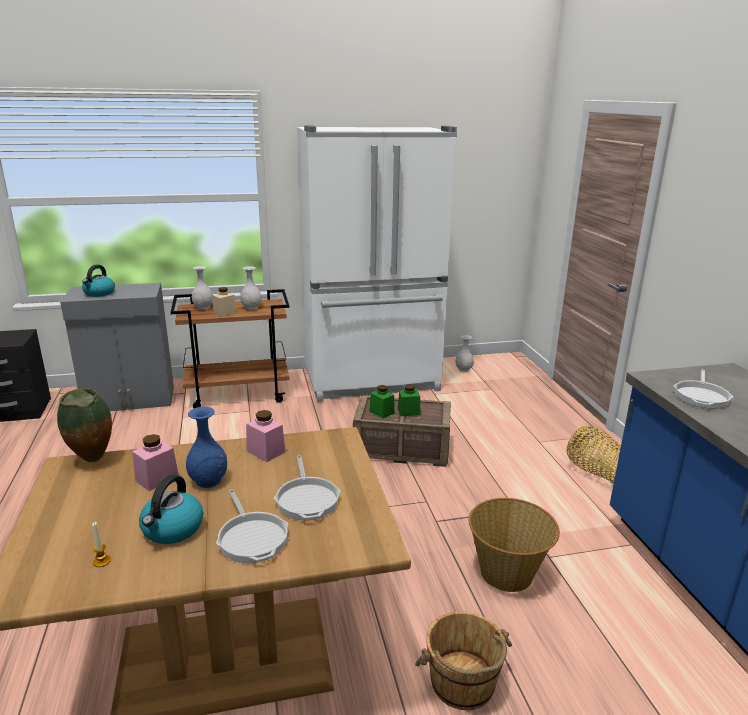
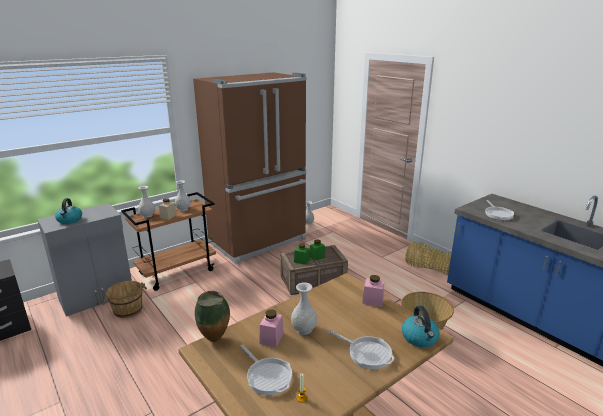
camera: 25 degrees left, 0 degrees up
kettle [139,474,203,544] -> kettle moved to [402,306,440,347]
blue vase [186,407,227,488] -> white vase [291,282,317,335]
pink jar [246,410,285,462] -> pink jar moved to [362,275,384,307]
frying pan [274,455,341,520] -> frying pan moved to [240,344,292,395]
white fridge [297,125,457,402] -> brown fridge [193,72,306,264]
brown bucket [415,611,512,710] -> brown bucket moved to [102,281,147,318]

